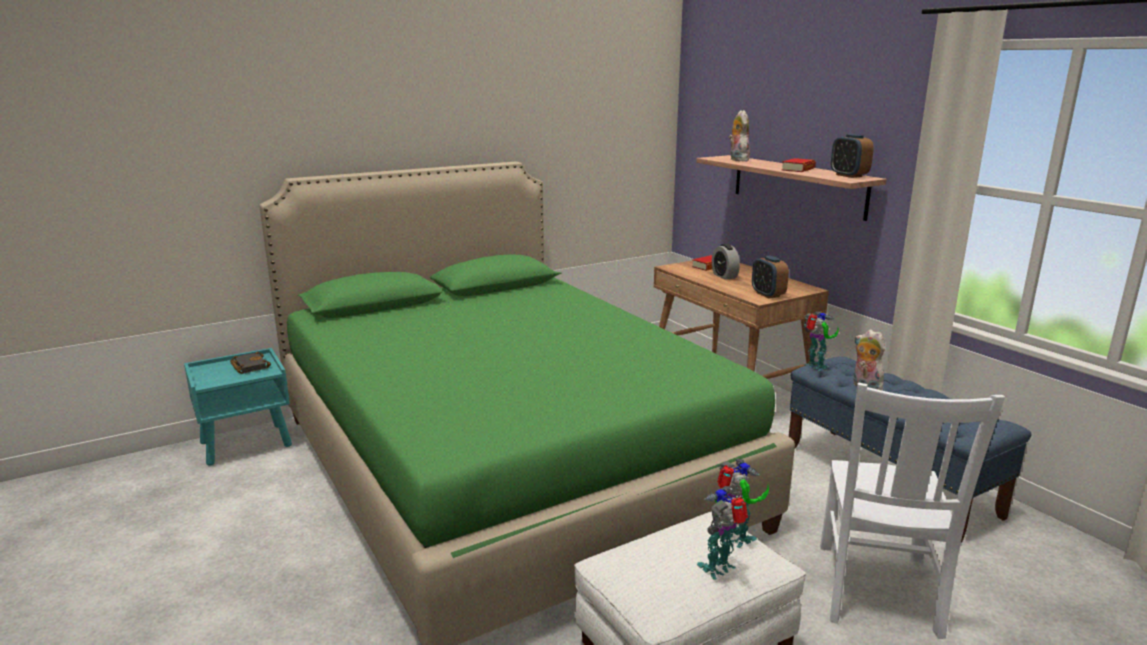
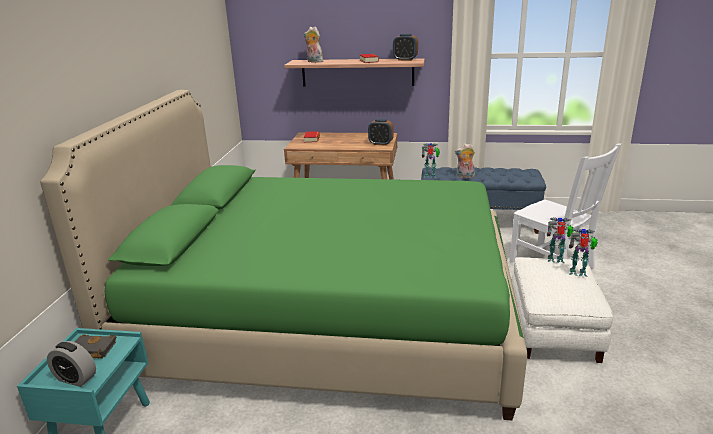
camera: 50 degrees left, 5 degrees up
toy robot [697,486,748,580] -> toy robot turned 105 degrees clockwise [569,228,598,277]
alarm clock [712,244,740,280] -> alarm clock moved to [47,341,96,387]

